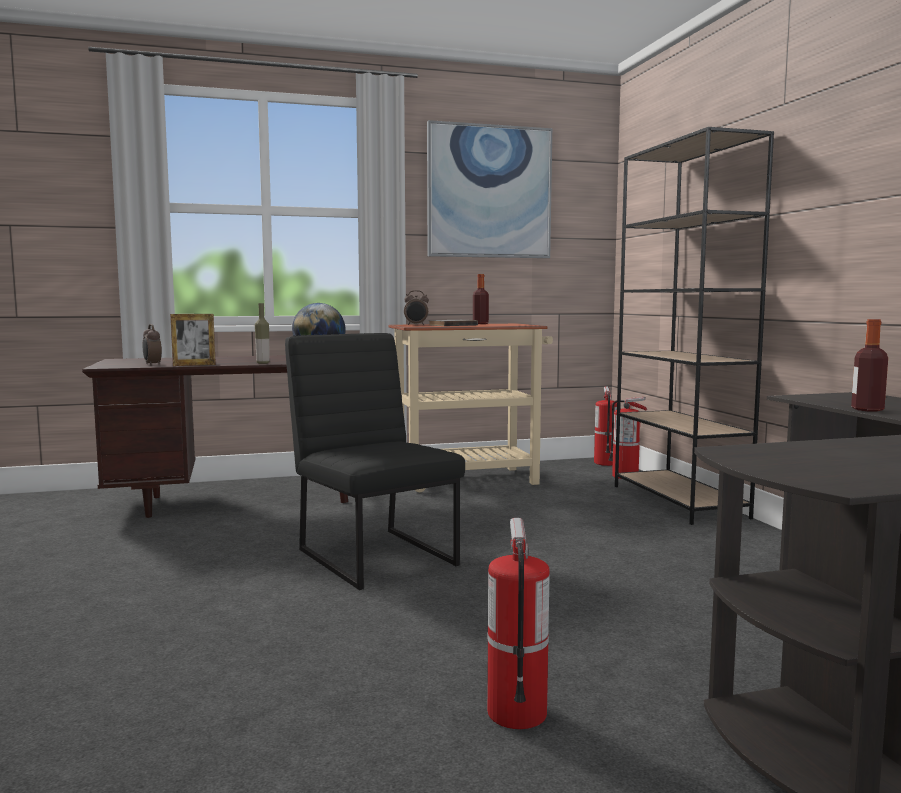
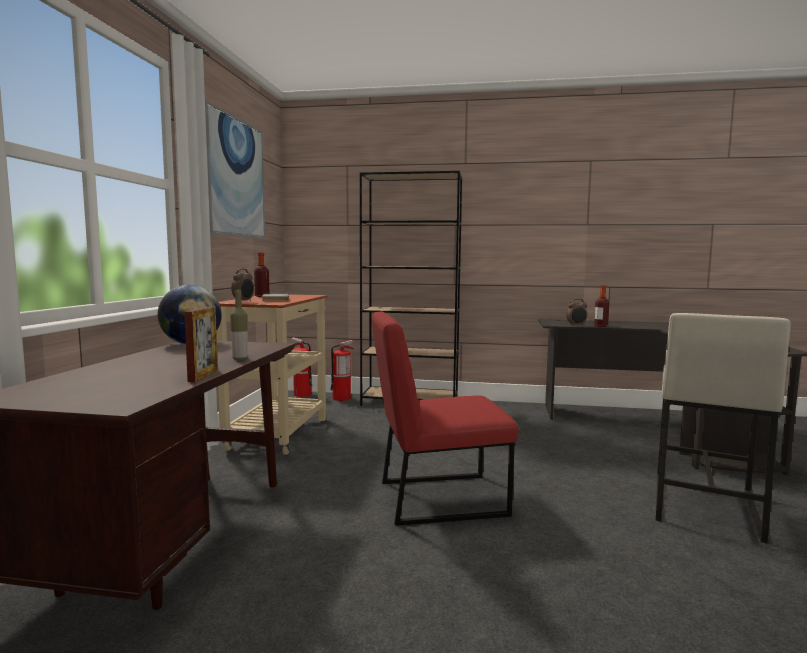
camera: 65 degrees left, 0 degrees up
alarm clock [143,324,162,366] -> alarm clock moved to [566,299,588,326]
black chair [285,333,465,590] -> red chair [372,311,519,526]
fire extinguisher [487,518,550,729] -> beige stool [656,313,791,543]

